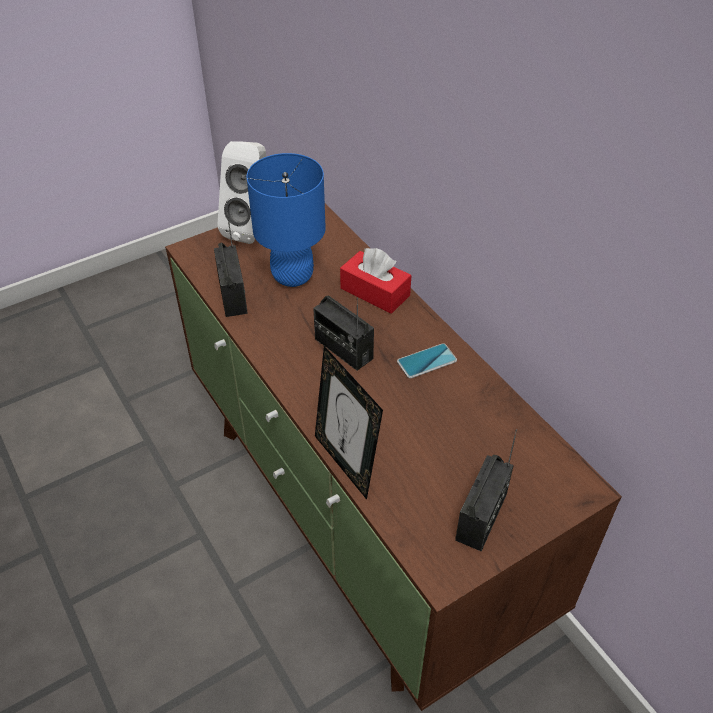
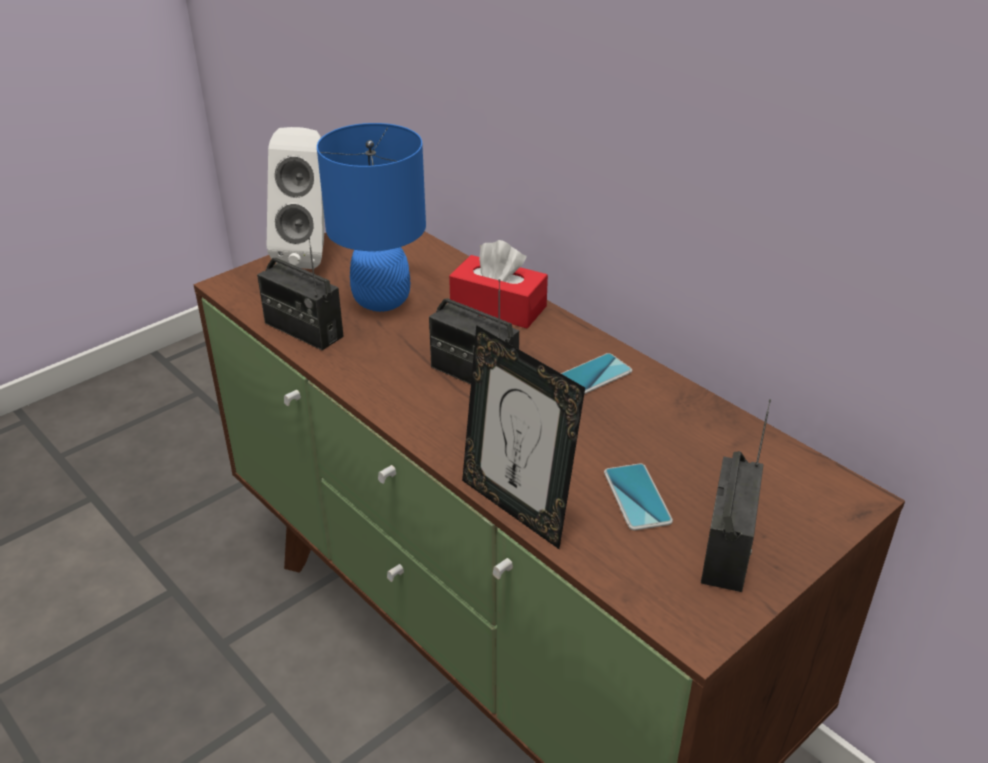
camera: 10 degrees left, 10 degrees down
radio [214,210,248,317] -> radio turned 150 degrees clockwise [257,237,344,351]
none -> phone [604,463,673,530]

